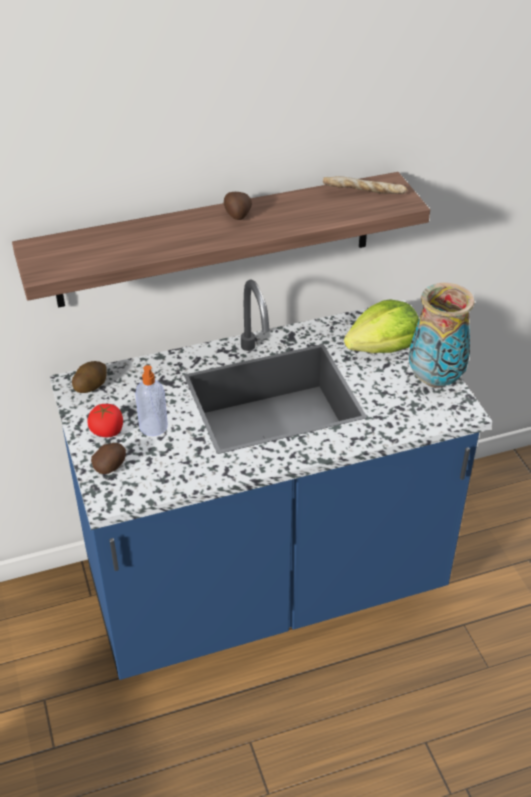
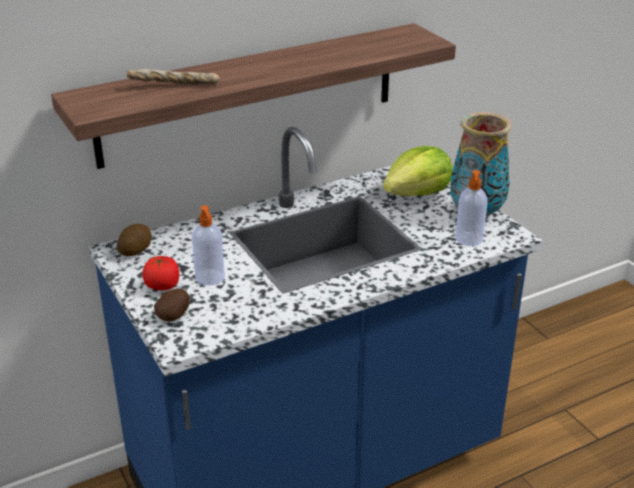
camera: 10 degrees left, 10 degrees down
potato [224,192,252,220] -> none
bread [323,176,407,194] -> bread moved to [127,69,220,85]
none -> soap dispenser [455,170,488,246]

